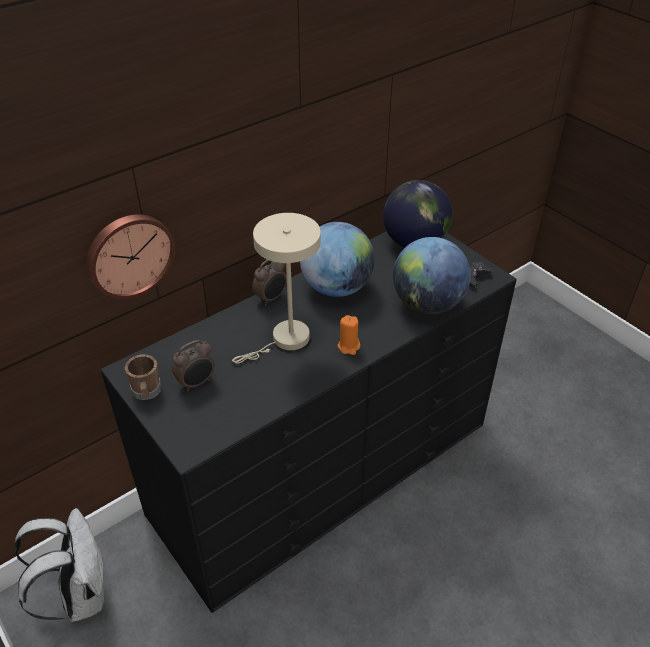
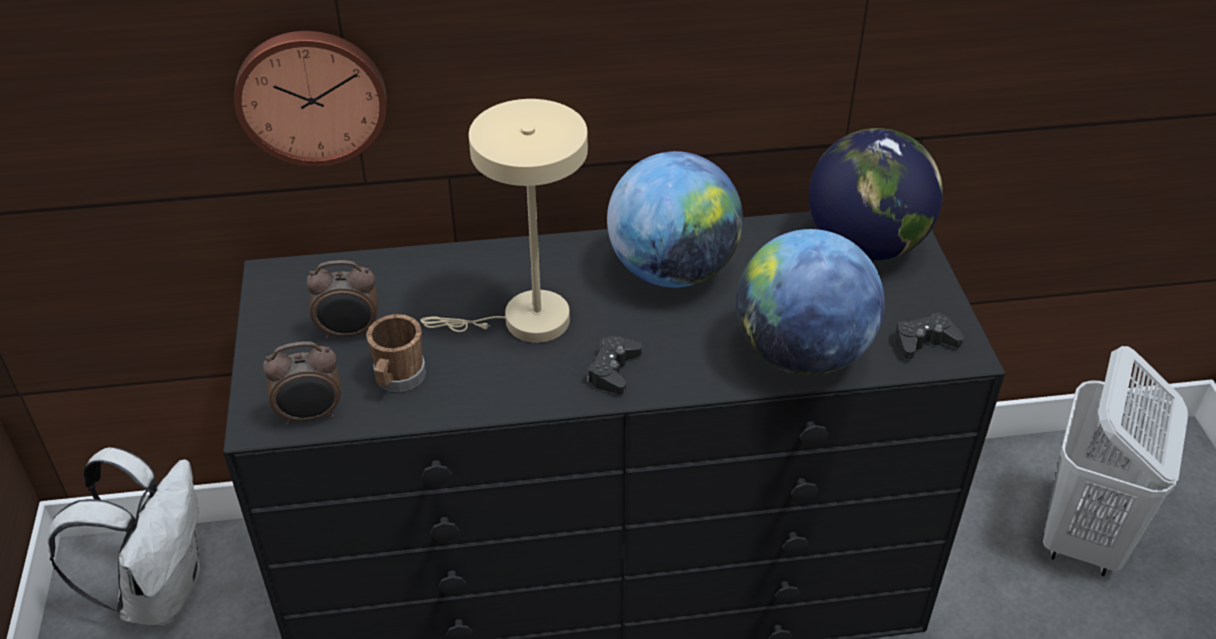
camera: 30 degrees right, 0 degrees up
brown mug [125,354,162,400] -> brown mug moved to [366,314,426,392]
alarm clock [252,260,287,306] -> alarm clock moved to [263,341,341,426]
orange candle [338,315,360,355] -> black game controller [587,336,642,394]
none -> white laundry basket [1043,346,1188,576]

